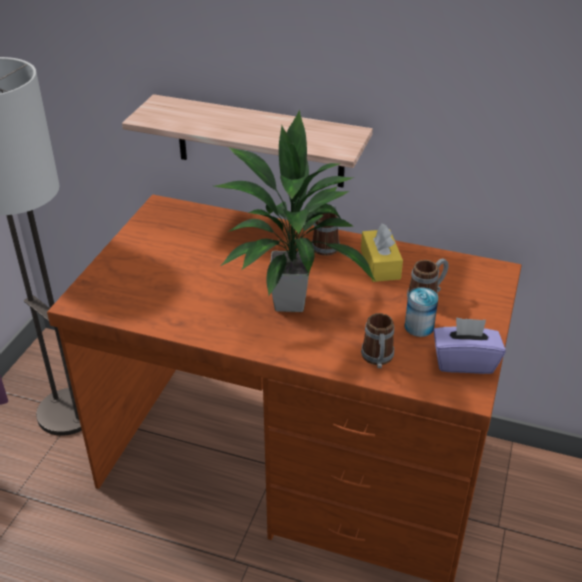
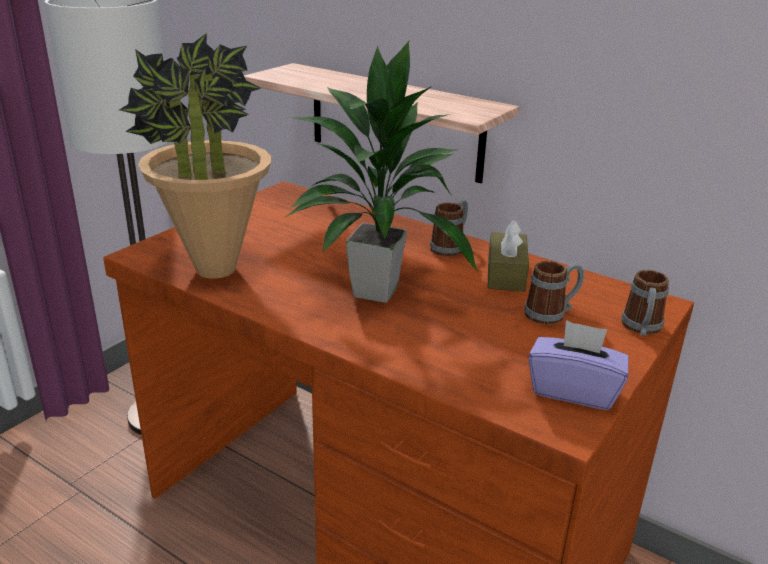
camera: 15 degrees right, 10 degrees down
yellow tissue box [361,224,403,282] -> brown tissue box [488,220,529,292]
mug [361,313,394,368] -> mug moved to [621,270,669,336]
can [405,287,438,337] -> none
none -> potted plant [119,33,271,279]

